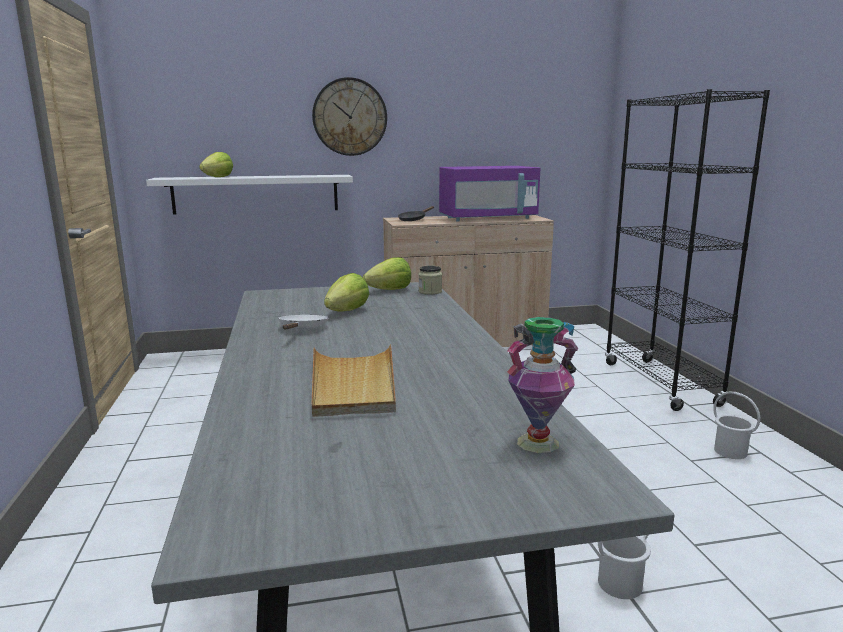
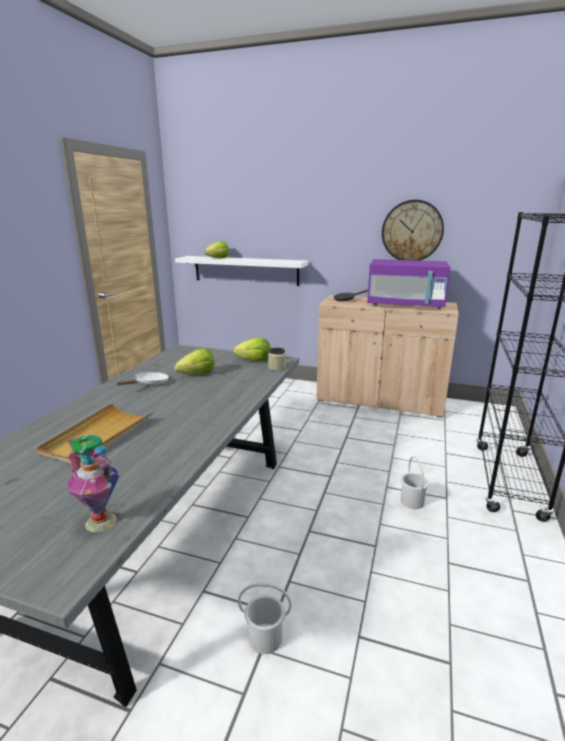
camera: 30 degrees right, 5 degrees up
wall clock [312,77,387,156] -> wall clock moved to [382,200,444,261]
white bucket [713,392,760,459] -> white bucket moved to [400,456,429,509]

